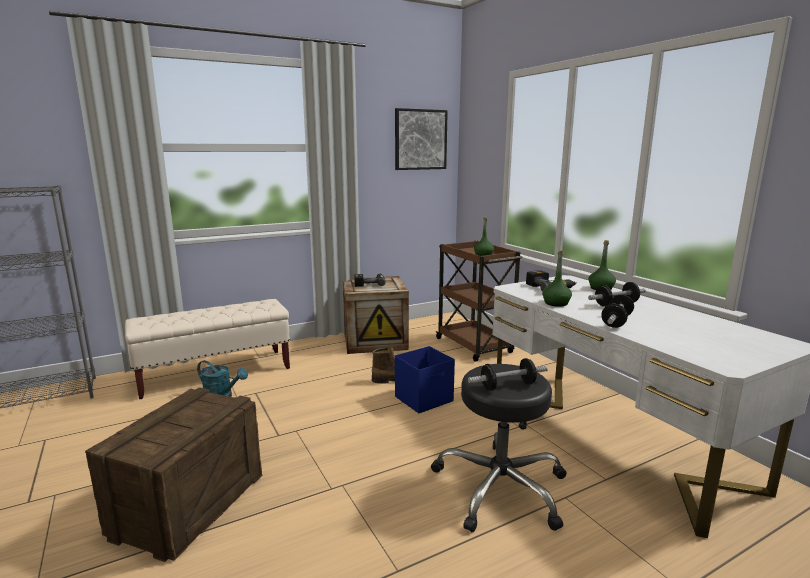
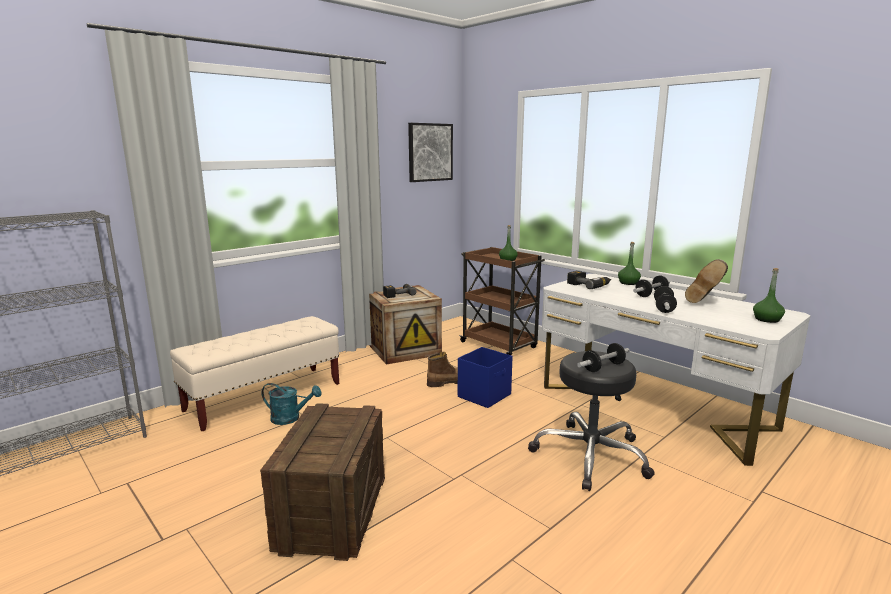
camera: 15 degrees left, 0 degrees up
green bottle [542,250,572,307] -> green bottle moved to [753,268,785,323]
none -> brown boot [685,259,728,303]

